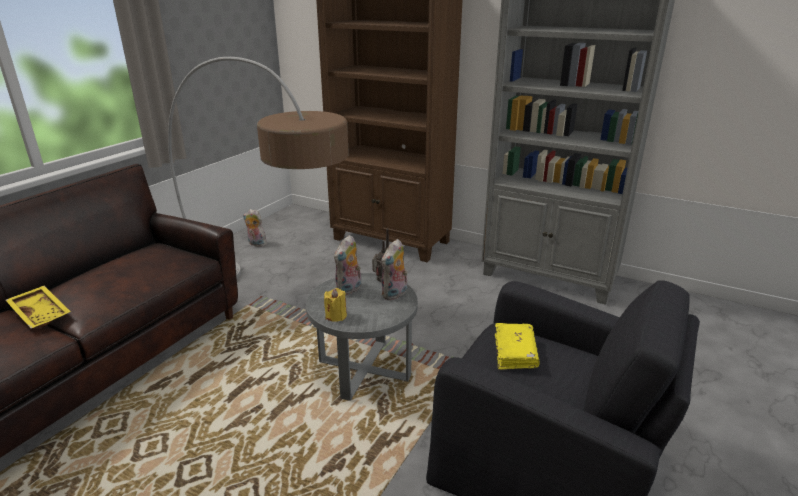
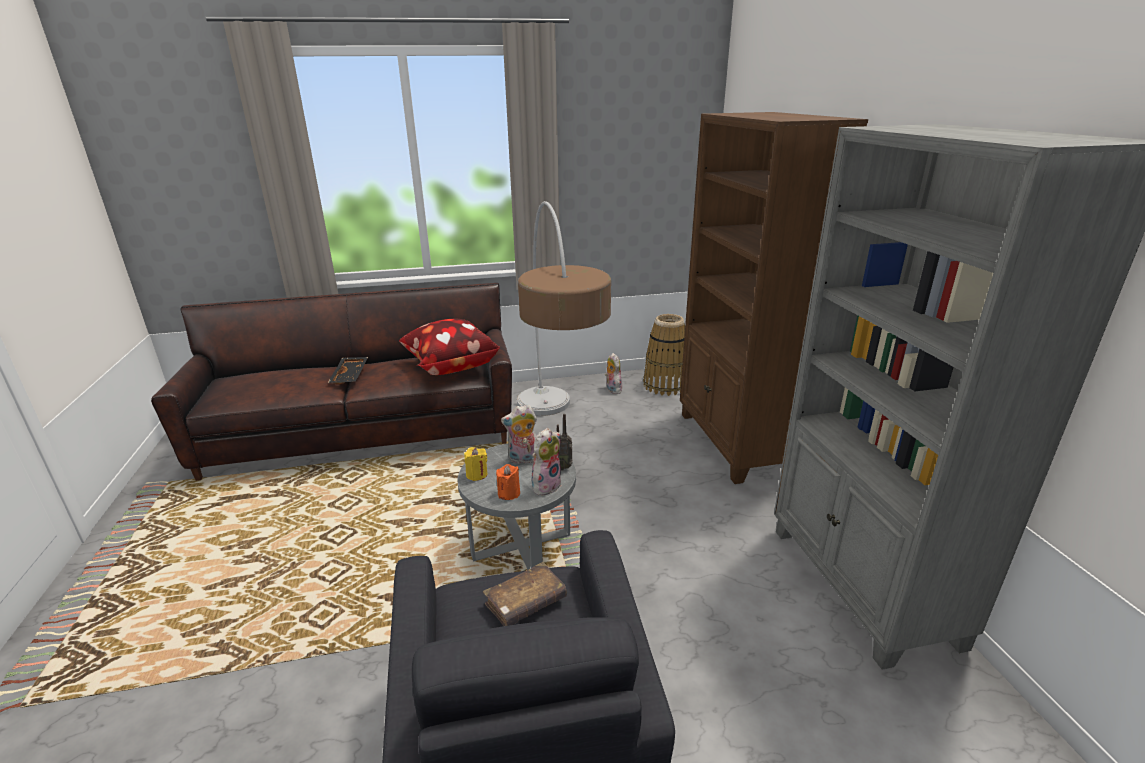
camera: 50 degrees right, 0 degrees up
yellow tray [6,286,71,329] -> black tray [328,357,368,385]
plush toy [381,239,408,300] -> plush toy turned 135 degrees clockwise [532,428,562,495]
yellow book [495,323,540,370] -> brown book [483,562,567,626]
none -> pillow [399,319,500,375]
none -> orange candle [496,464,520,500]
none -> basket [643,314,685,396]

